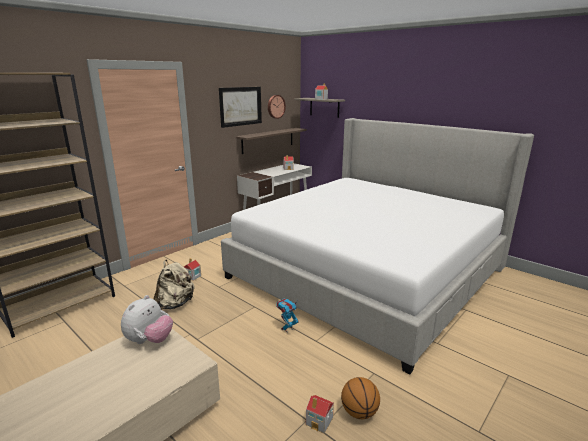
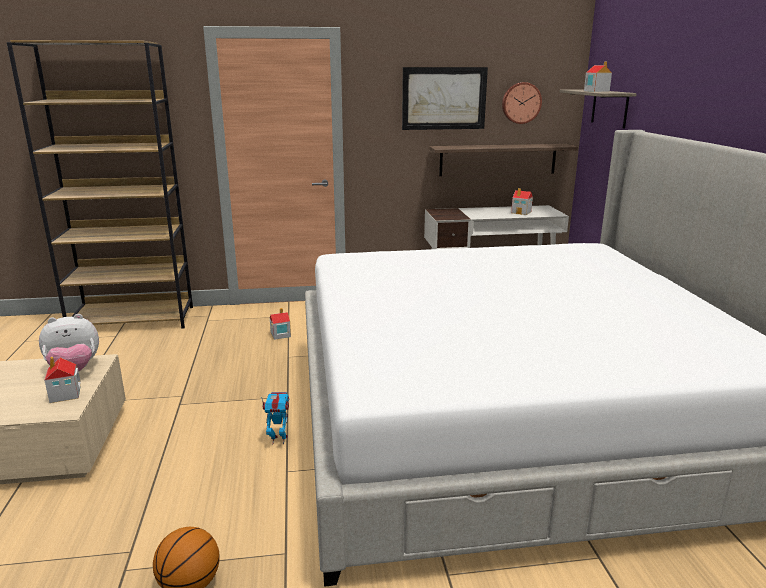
camera: 40 degrees right, 0 degrees up
beige backpack [154,260,195,310] -> none
toy house [306,395,334,433] -> toy house moved to [44,357,81,403]

